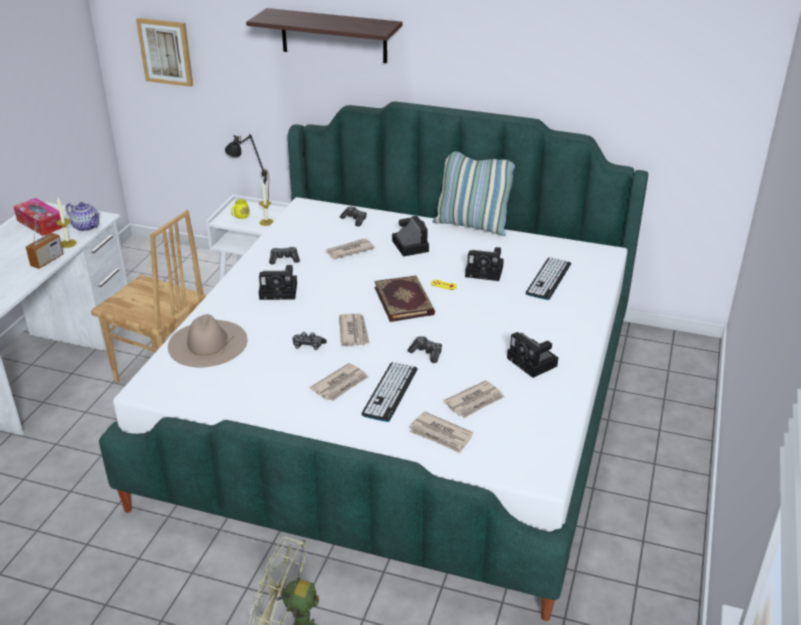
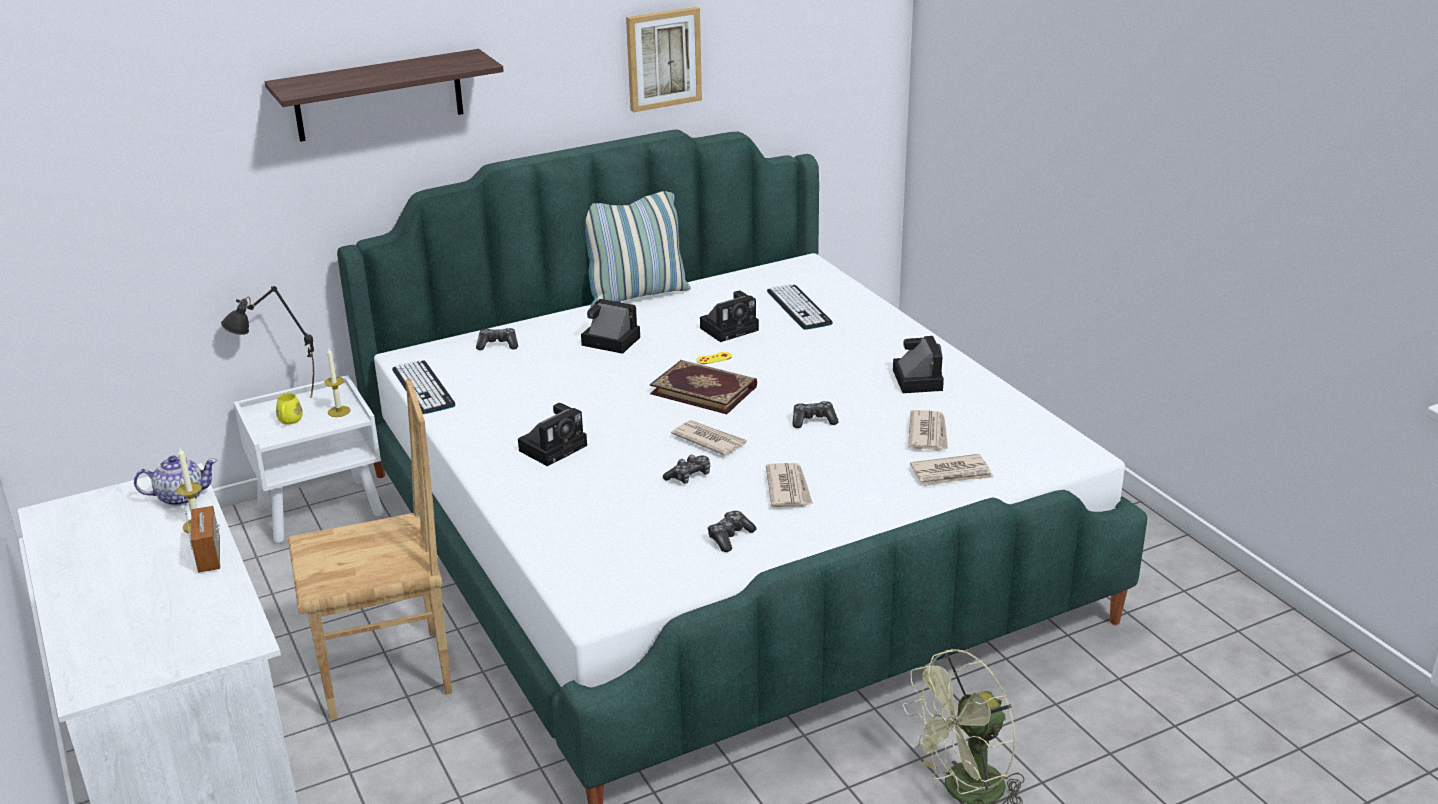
camera: 45 degrees left, 5 degrees down
tissue box [13,198,62,236] -> none
picture [136,18,193,87] -> picture moved to [626,7,702,112]
beige hat [168,314,248,368] -> none
game controller [269,247,300,264] -> game controller moved to [707,511,757,552]
newspaper [326,239,375,259] -> none
keyboard [362,362,418,422] -> keyboard moved to [392,360,456,414]
camera [507,332,558,378] -> camera turned 105 degrees counterclockwise [893,336,944,393]

